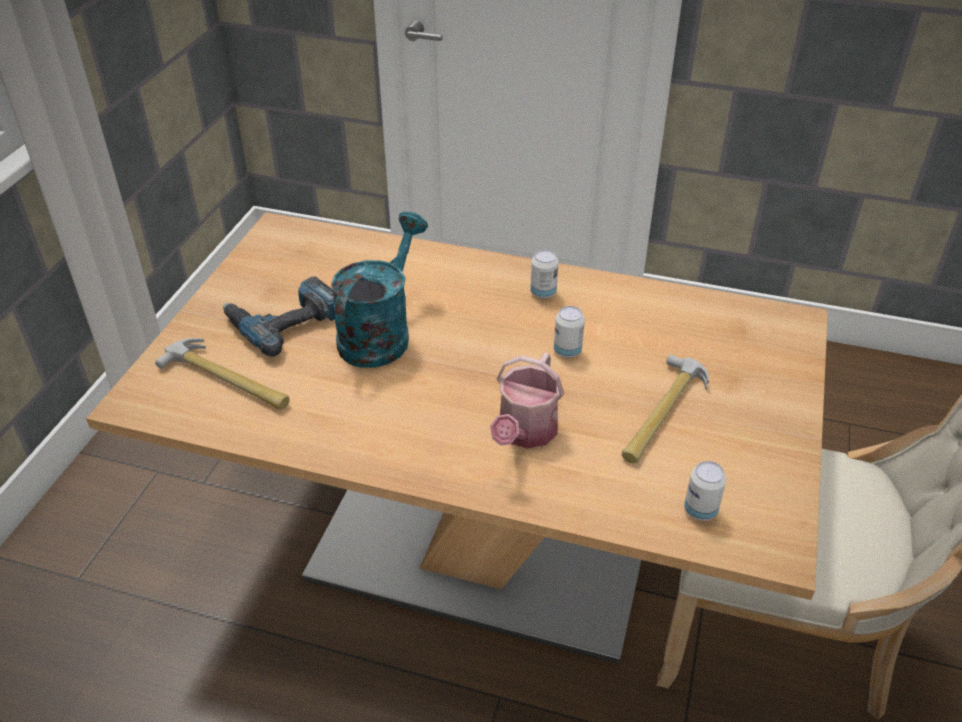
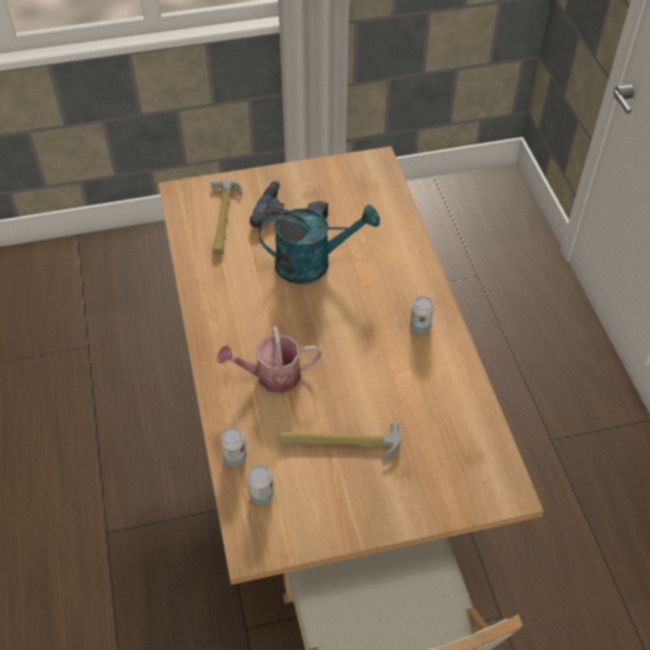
camera: 60 degrees right, 10 degrees up
can [554,306,585,358] -> can moved to [220,427,247,466]

